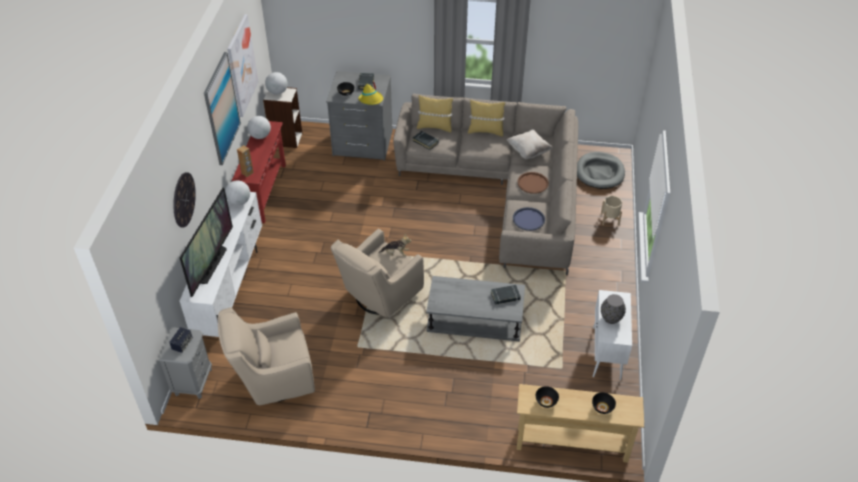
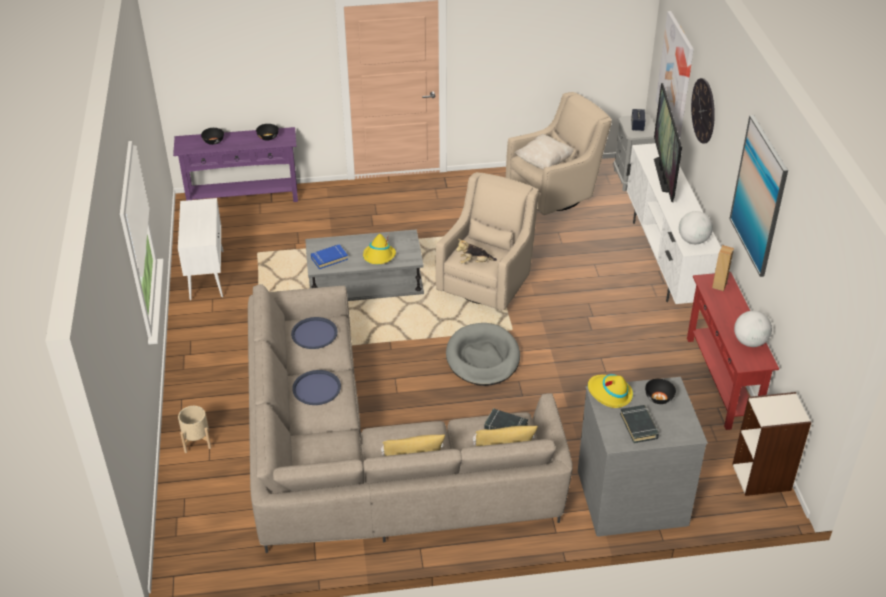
camera: 165 degrees right, 5 degrees down
picture [227,14,259,117] -> picture moved to [656,11,694,139]
globe [265,72,288,95] -> none
black book [491,285,521,305] -> blue book [311,244,348,269]
beige pillow [507,129,553,159] -> beige pillow moved to [515,134,574,169]
brown tray [517,172,549,194] -> blue tray [292,370,341,405]
beige console table [517,384,644,463] -> purple console table [173,127,298,202]
grey dog bed [577,152,625,189] -> grey dog bed moved to [446,323,520,386]
grey vase [601,294,626,324] -> none
none -> yellow hat [363,234,396,264]

